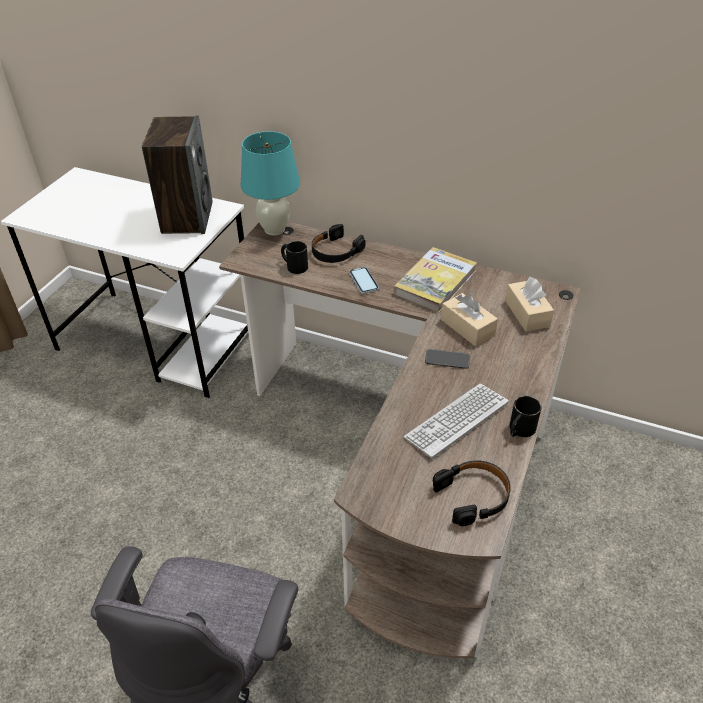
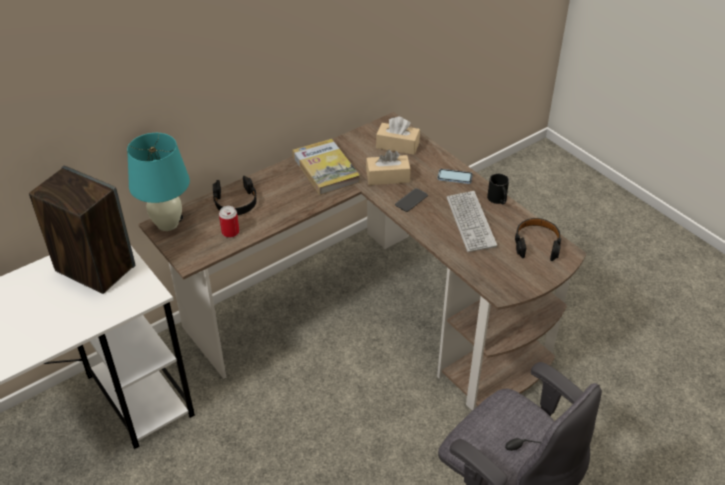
camera: 60 degrees left, 0 degrees up
black mug [281,241,308,274] -> can [219,206,239,238]
phone [349,267,379,294] -> phone moved to [437,169,473,184]

